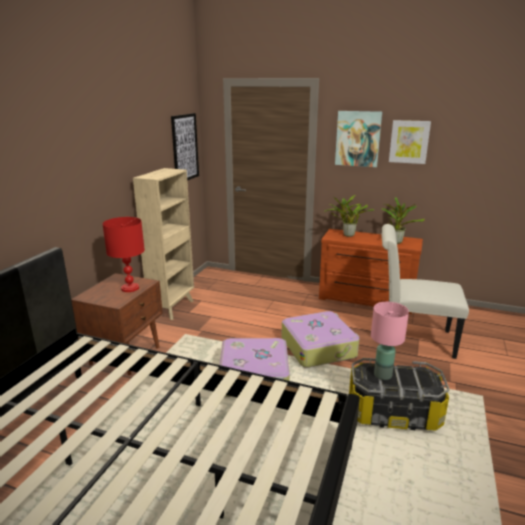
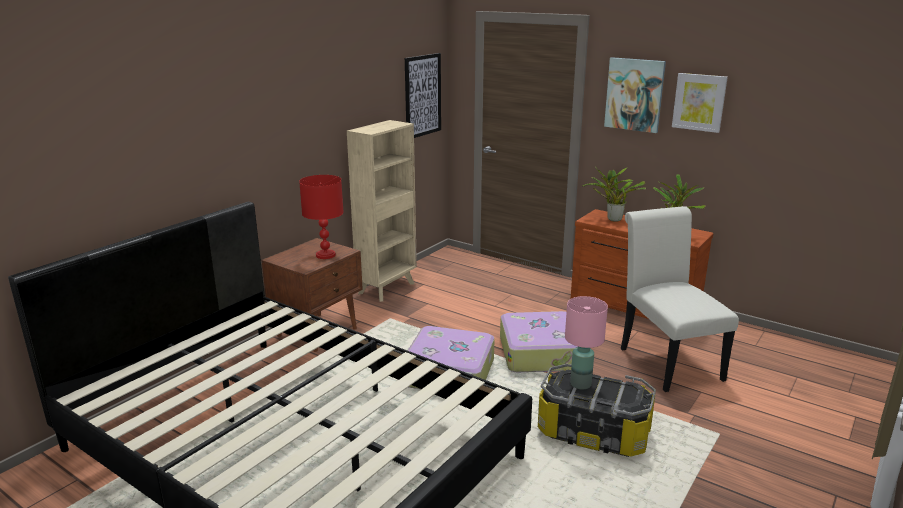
camera: 15 degrees right, 0 degrees up
white chair [382,224,469,359] -> white chair turned 45 degrees clockwise [621,206,739,392]

